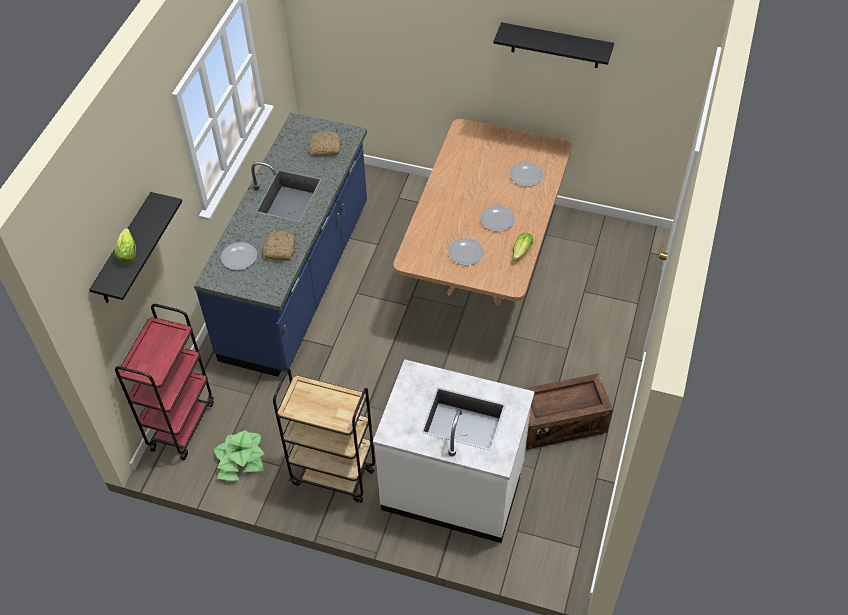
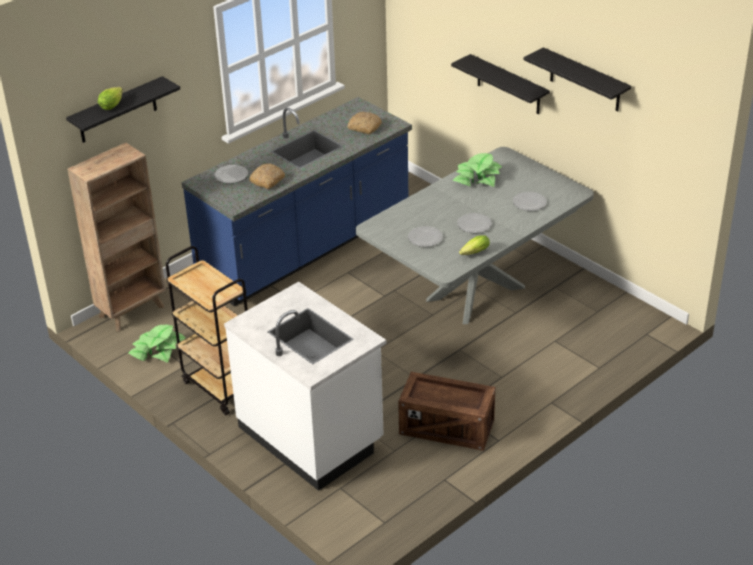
camera: 30 degrees right, 15 degrees down
red cart [115,304,214,460] -> brown bookcase [67,142,166,332]
brown dining table [393,119,572,307] -> grey dining table [356,147,594,324]
none -> black shelf [451,54,550,115]
none -> potted plant [452,153,502,187]

